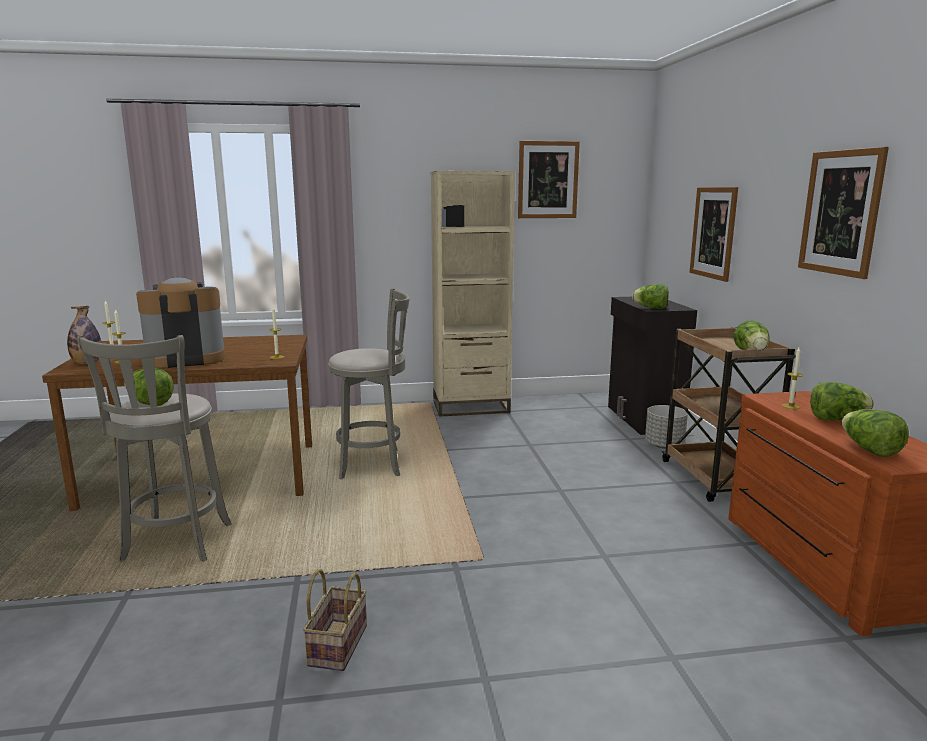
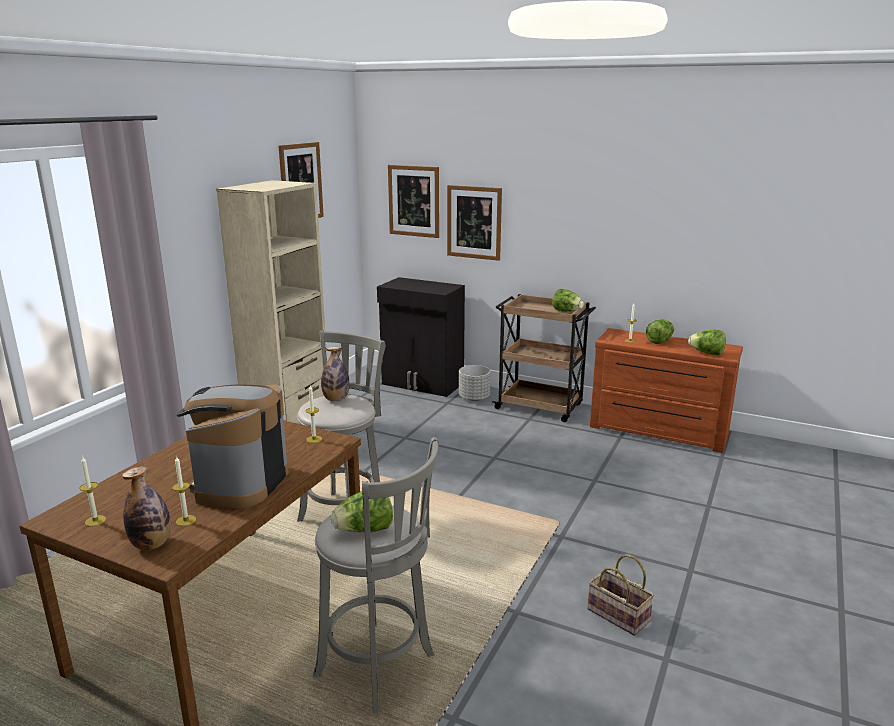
camera: 55 degrees left, 5 degrees up
lettuce [632,284,669,309] -> none
picture [798,147,889,279] -> picture moved to [388,165,439,238]
none -> bottle [321,347,349,401]

